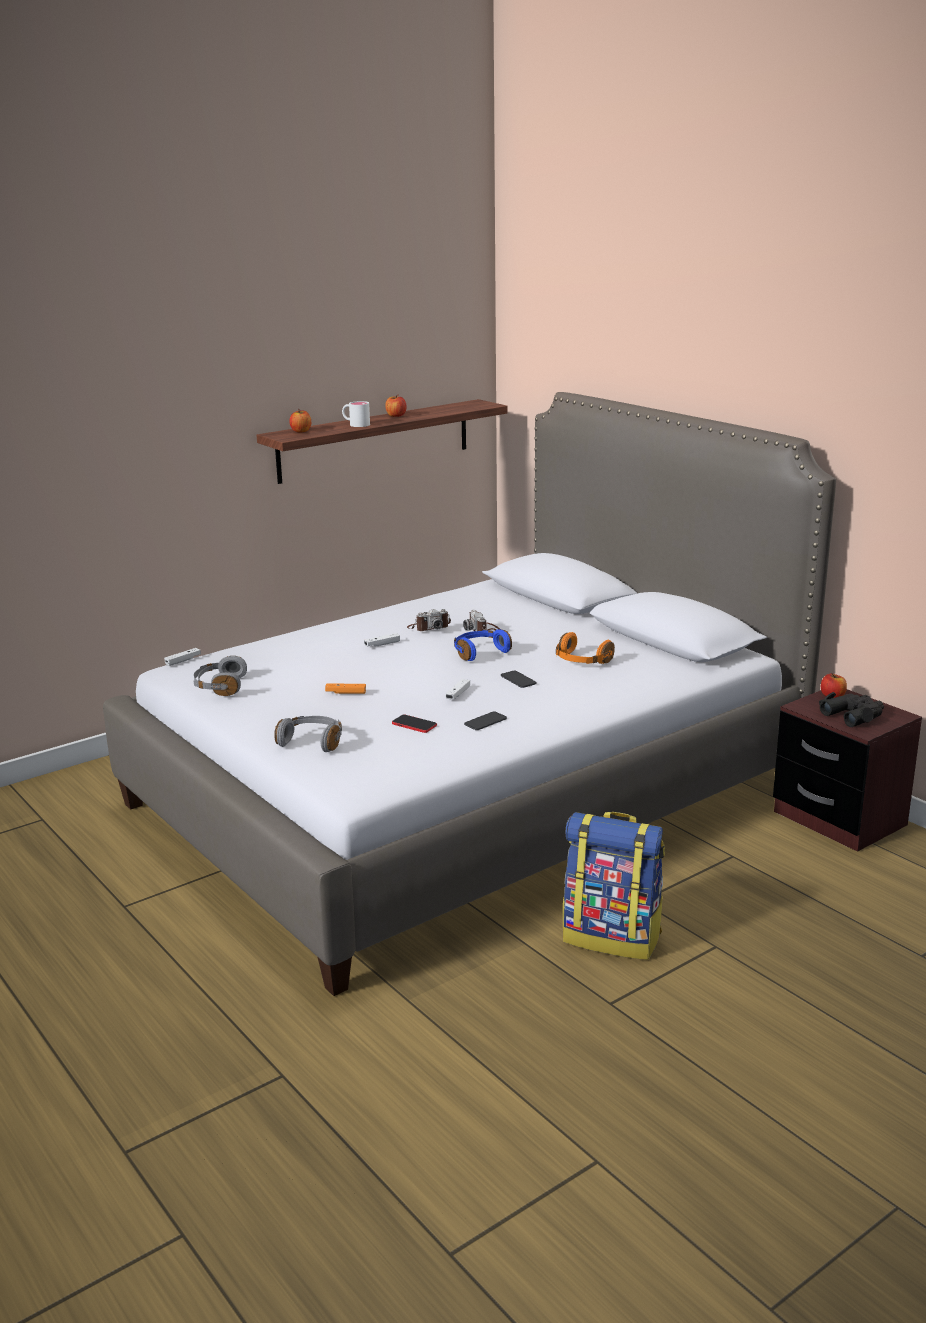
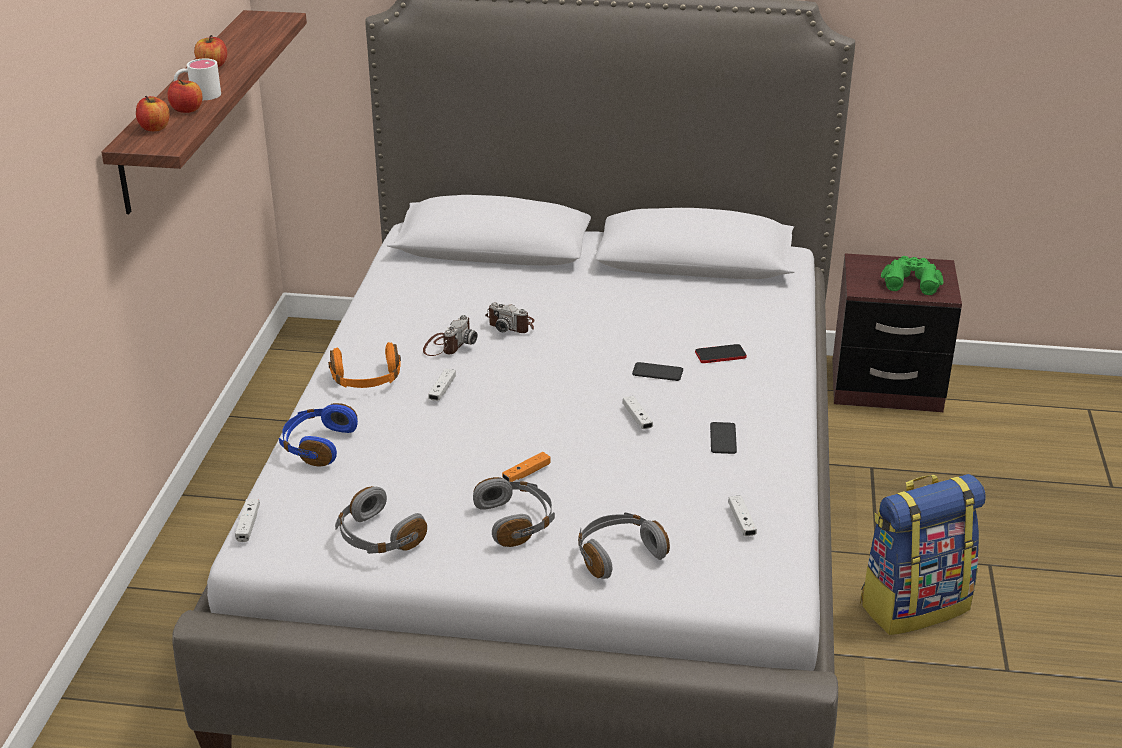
camera: 45 degrees left, 10 degrees up
phone [392,714,437,733] -> phone moved to [695,344,747,363]
blue headphones [454,629,512,661] -> blue headphones moved to [279,403,358,467]
orange headphones [556,632,615,664] -> orange headphones moved to [328,342,401,388]
black binoculars [819,692,884,727] -> green binoculars [881,256,943,295]
apple [821,673,847,698] -> apple moved to [168,79,203,113]
none -> grey headphones [473,477,555,547]
none -> white game controller [729,495,757,536]

